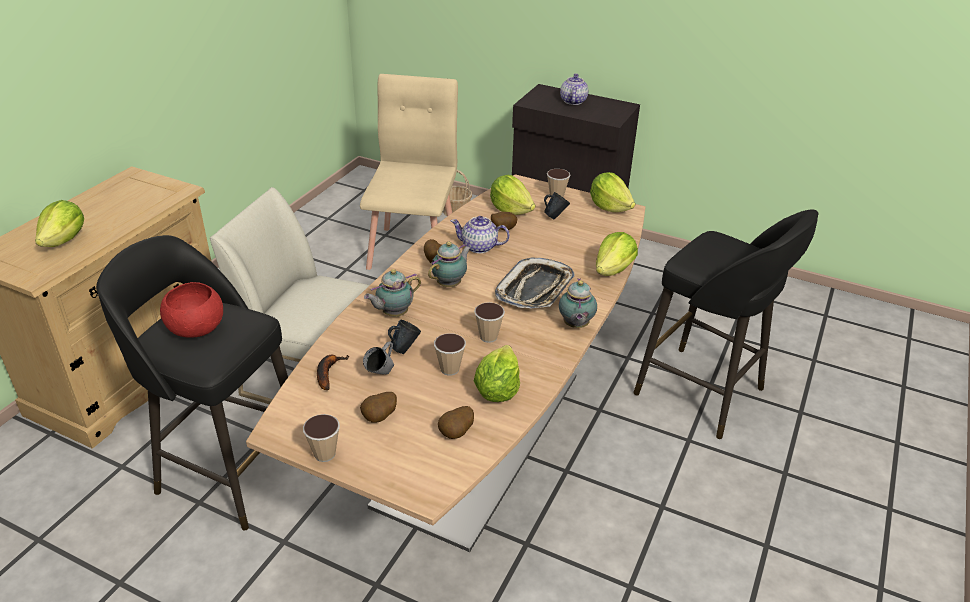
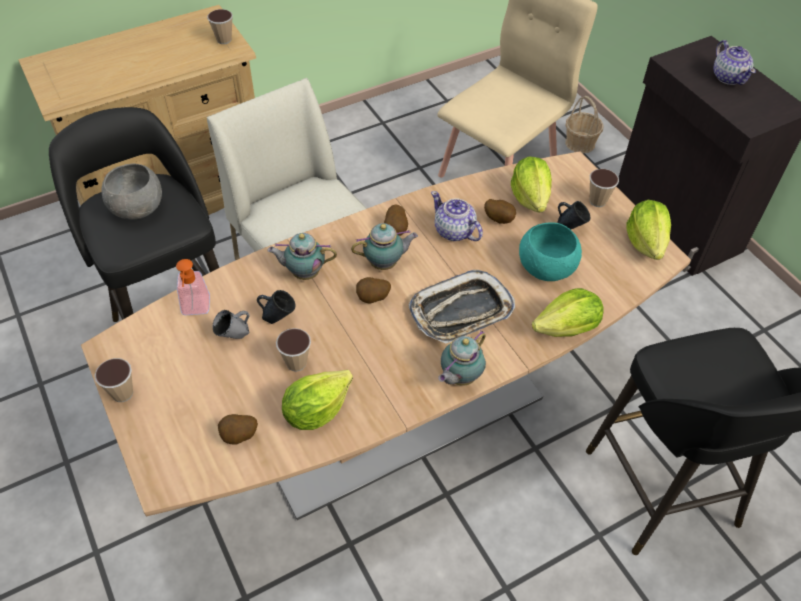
camera: 35 degrees right, 15 degrees up
lettuce [35,200,84,247] -> none
red bowl [160,282,223,338] -> grey bowl [101,164,162,220]
banana [317,354,349,390] -> soap dispenser [176,259,210,315]
potato [360,392,397,423] -> potato moved to [356,277,391,303]
cup [474,302,505,343] -> cup moved to [207,9,233,44]
teapot [560,73,589,105] -> teapot turned 120 degrees clockwise [714,40,756,85]
none -> turquoise bowl [519,223,582,281]

